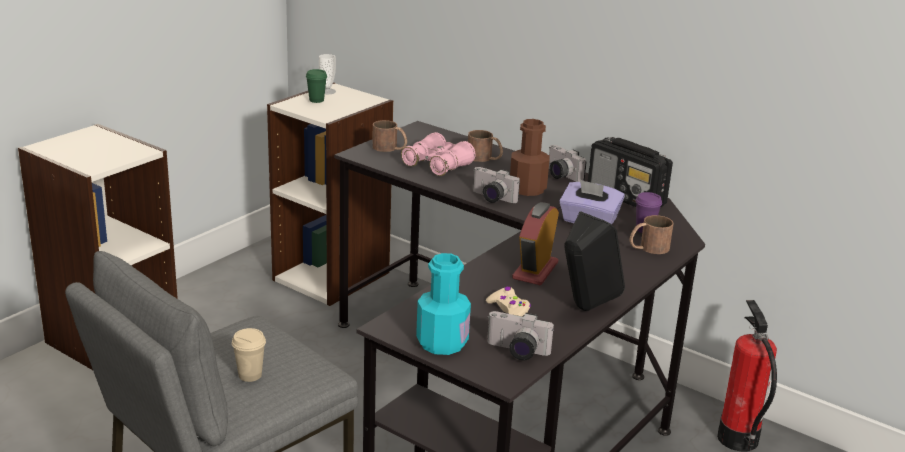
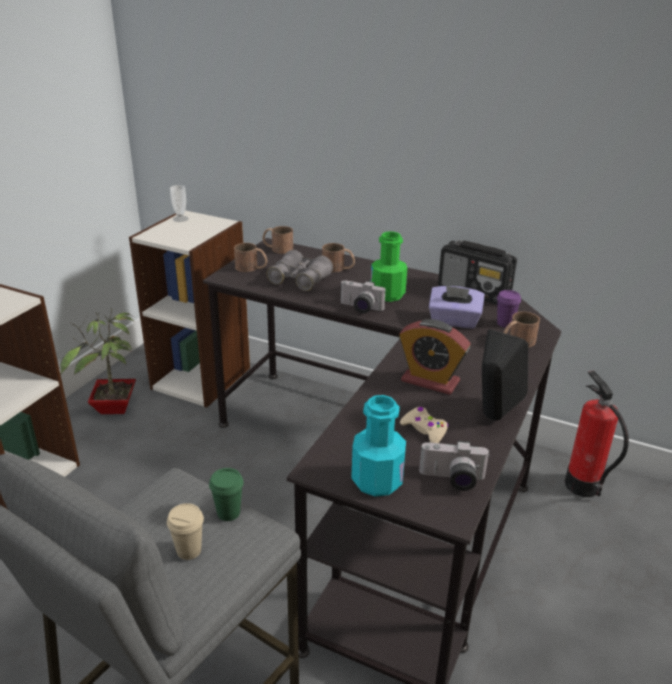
camera: 10 degrees left, 5 degrees up
green cup [306,69,327,103] -> green cup moved to [209,468,244,521]
pink binoculars [401,132,475,176] -> grey binoculars [267,250,333,291]
brown bottle [510,119,550,196] -> green bottle [371,231,407,302]
alarm clock [512,202,559,285] -> alarm clock turned 75 degrees counterclockwise [399,319,471,395]
camera [549,145,587,182] -> none
none -> potted plant [60,308,136,414]
none -> brown mug [262,226,293,254]

